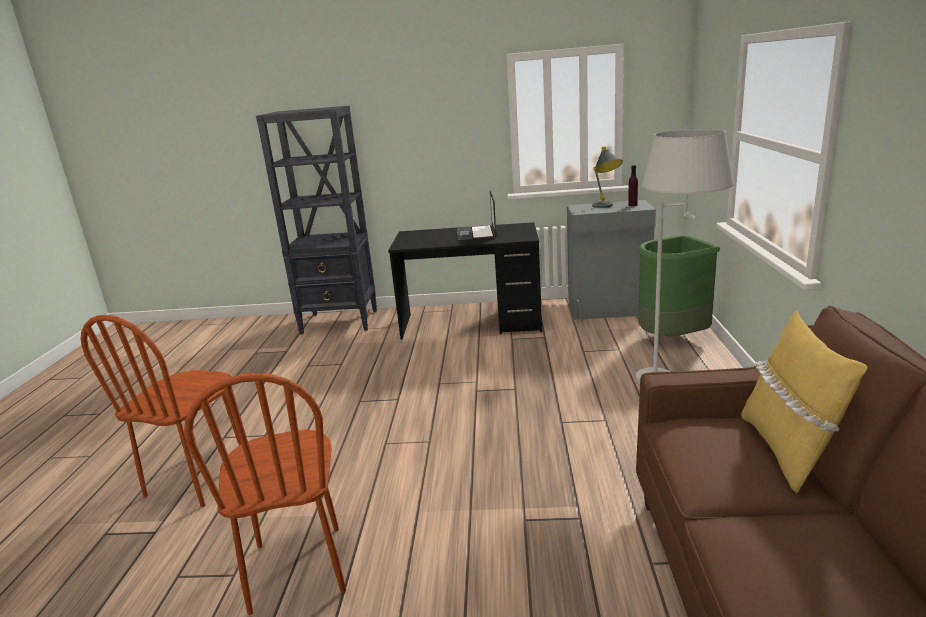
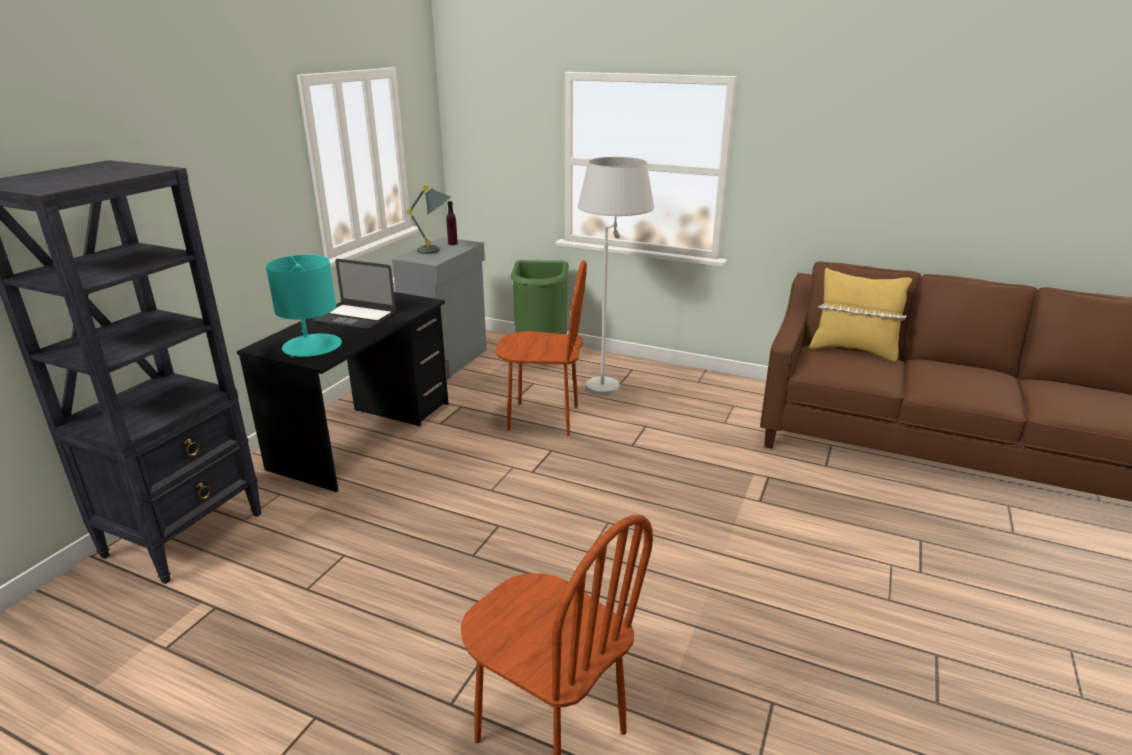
camera: 70 degrees left, 5 degrees up
brown chair [184,373,346,615] -> brown chair moved to [495,260,587,436]
none -> turquoise table lamp [266,254,342,357]

